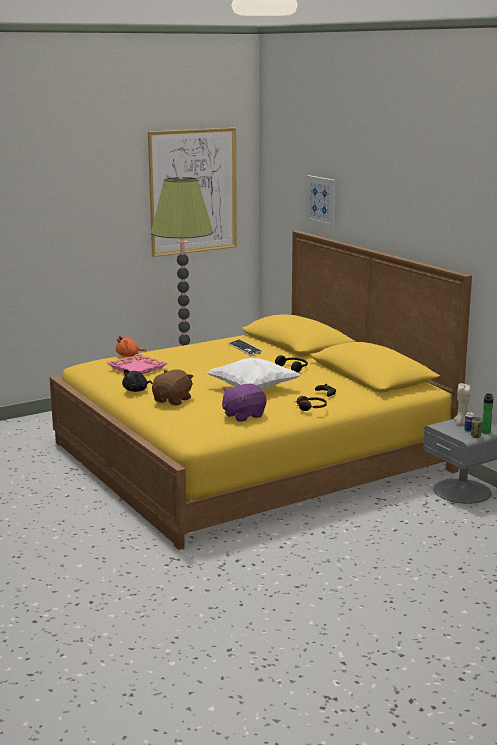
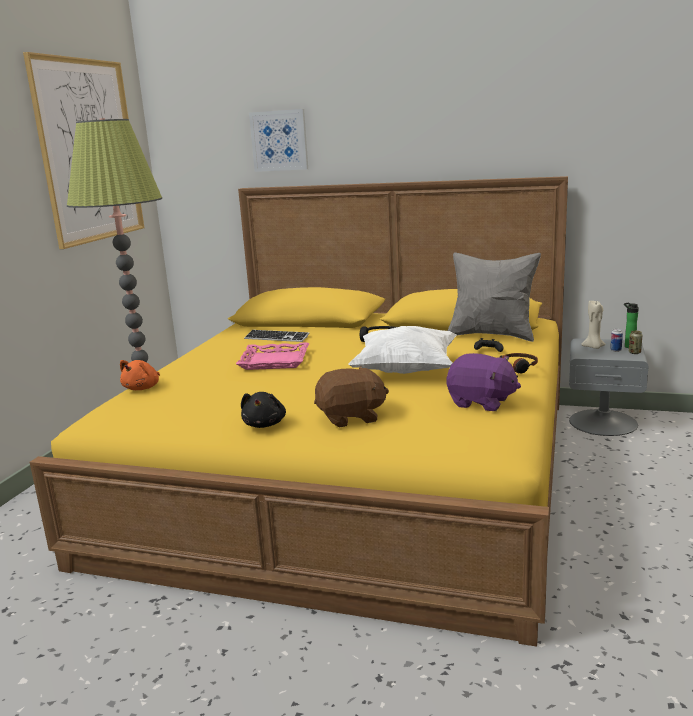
camera: 40 degrees left, 0 degrees up
pink tray [107,354,167,374] -> pink tray moved to [236,342,309,370]
brown plush toy [152,369,194,405] -> brown plush toy turned 90 degrees clockwise [314,366,389,428]
purple plush toy [222,384,267,422] -> purple plush toy turned 75 degrees counterclockwise [446,353,521,411]
none -> grey pillow [448,252,541,342]

